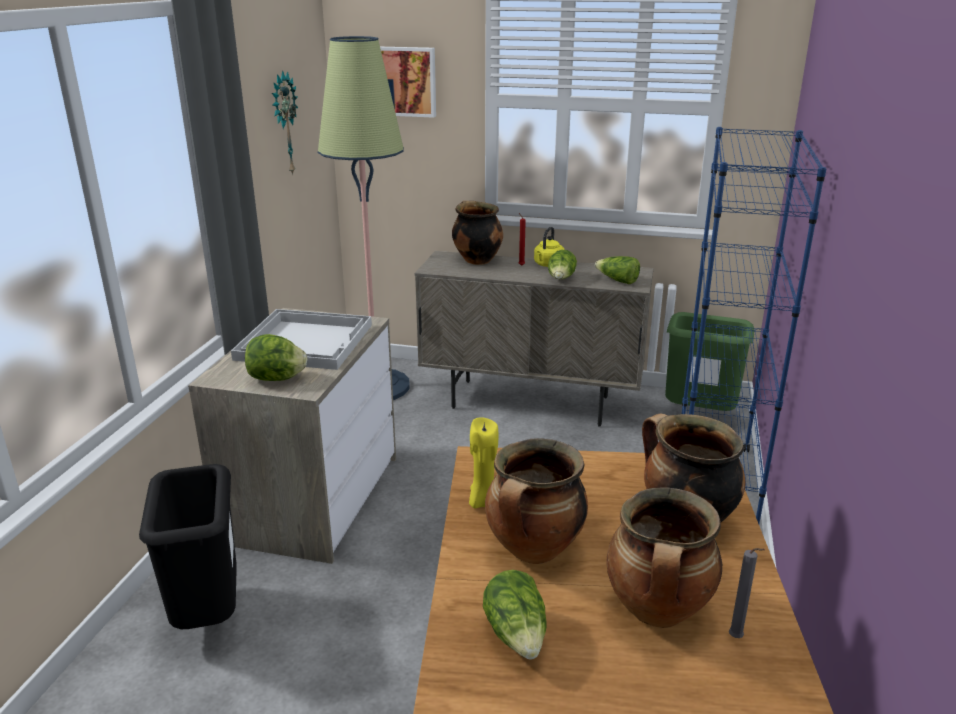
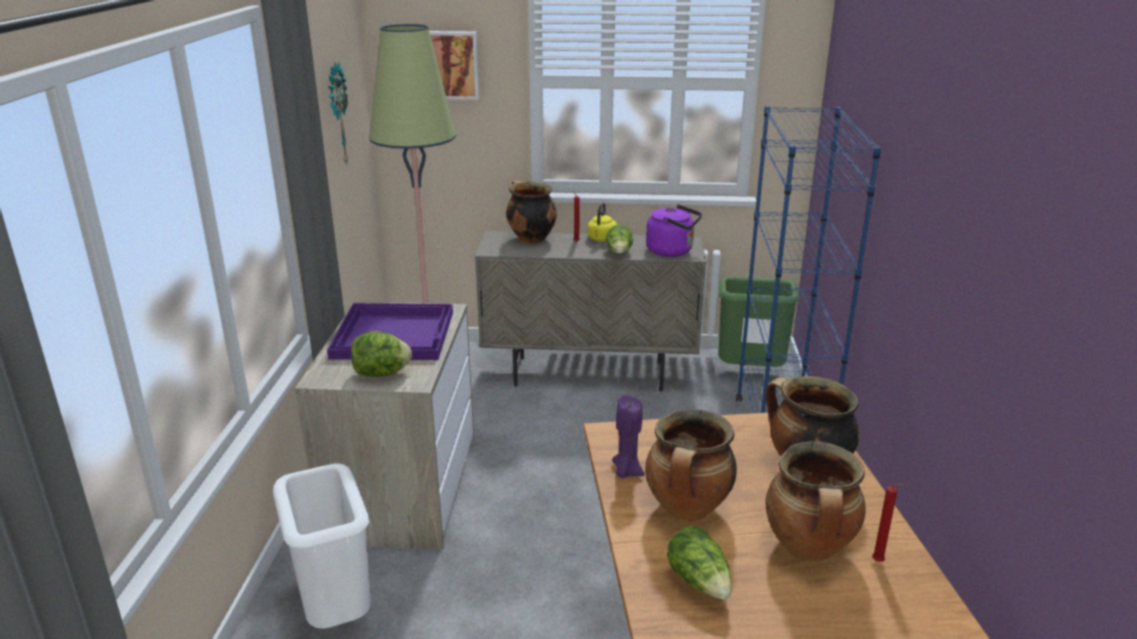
camera: 10 degrees left, 0 degrees up
black trash can [139,464,237,629] -> white trash can [273,463,371,629]
white tray [231,309,372,370] -> purple tray [327,303,453,360]
yellow candle [469,417,498,508] -> purple candle [612,395,645,478]
lettuce [595,256,640,284] -> purple kettle [646,204,702,257]
grey candle [729,548,765,638] -> red candle [872,484,905,562]

